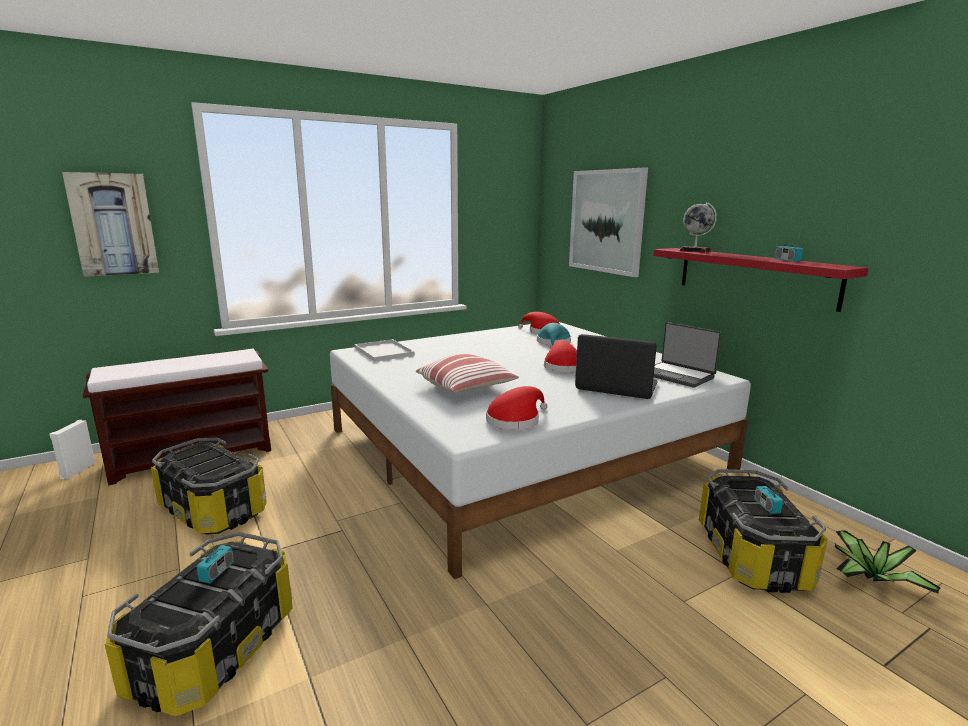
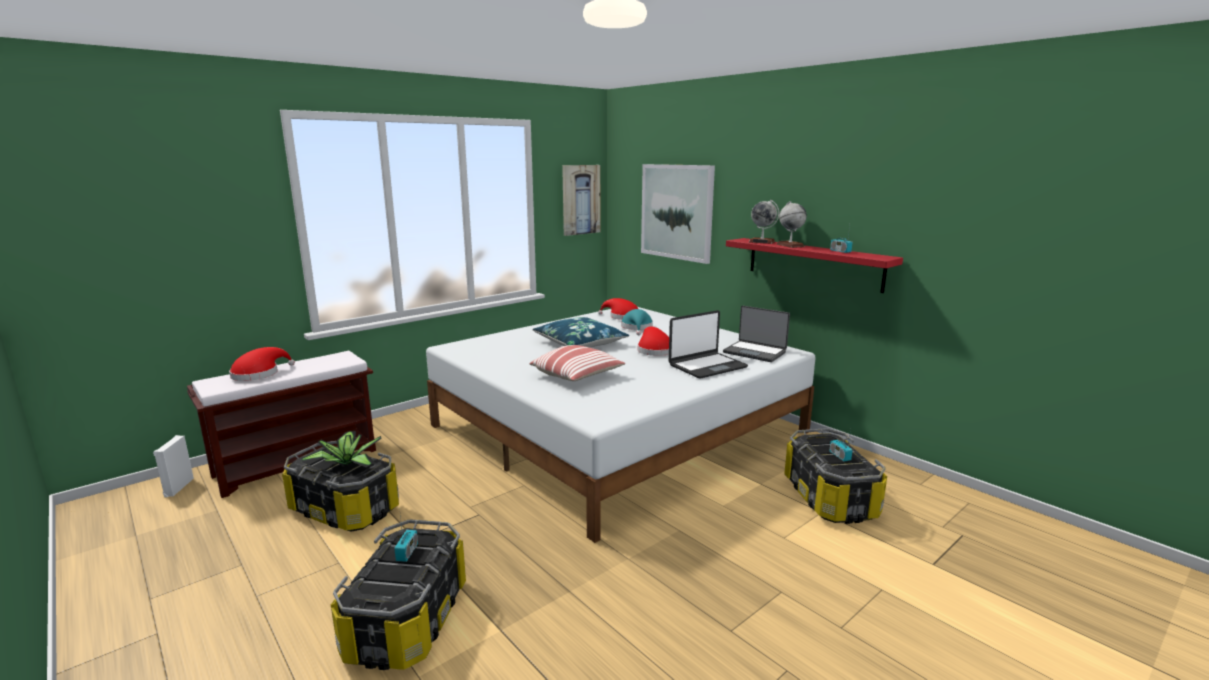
camera: 10 degrees left, 0 degrees up
picture [62,172,159,277] -> picture moved to [562,165,600,236]
white tray [355,339,415,362] -> none
red hat [486,386,547,430] -> red hat moved to [229,347,295,381]
laptop [575,334,658,399] -> laptop turned 135 degrees clockwise [669,310,748,379]
potted plant [834,530,941,594] -> potted plant moved to [301,431,382,467]
none -> blue pillow [532,317,629,348]
none -> globe [776,201,807,248]

